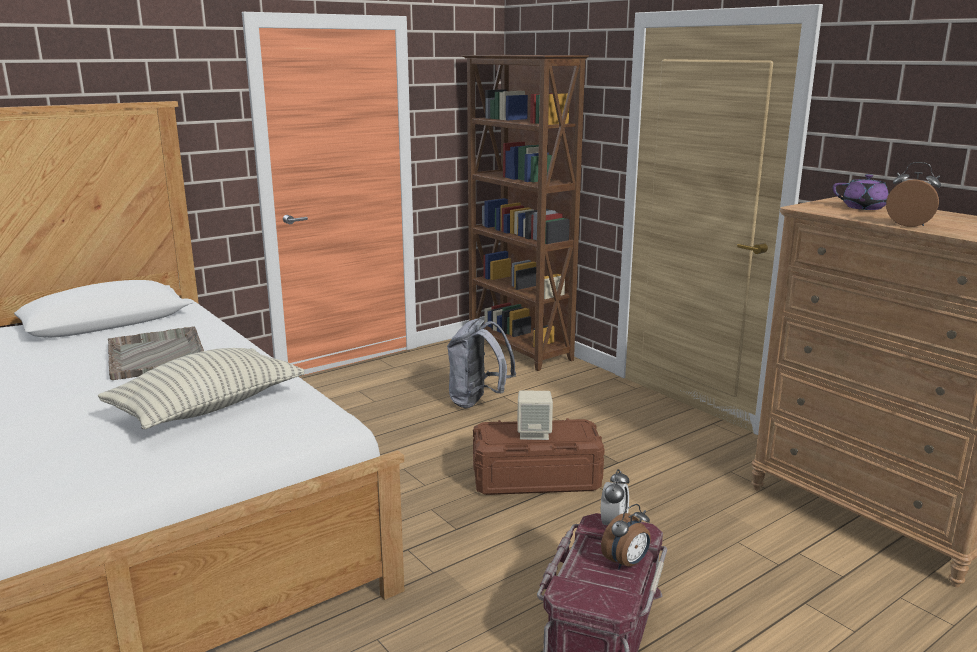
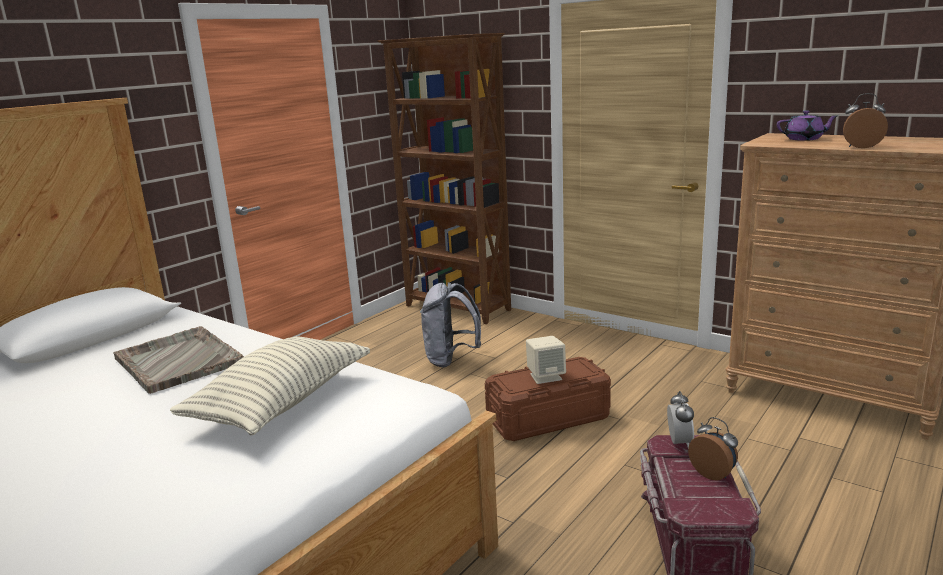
camera: 15 degrees left, 0 degrees up
alarm clock [601,504,651,569] -> alarm clock turned 75 degrees counterclockwise [688,417,738,480]

